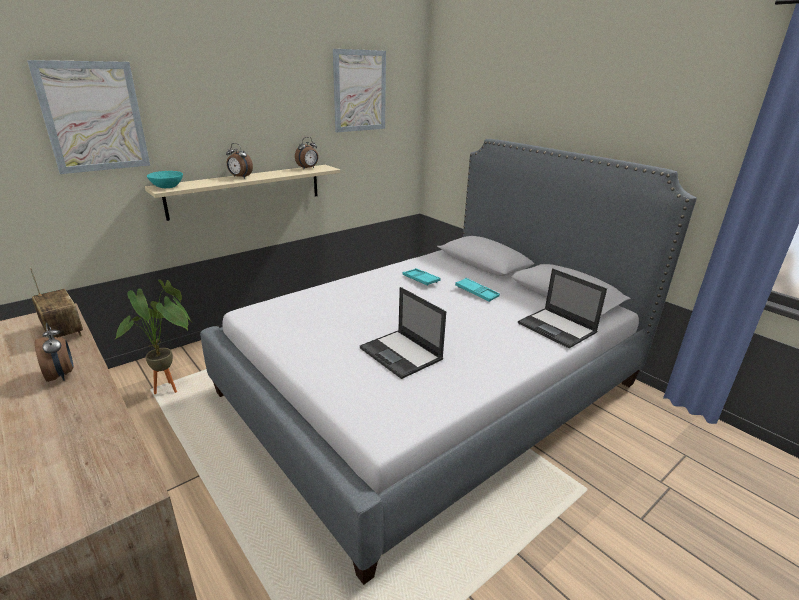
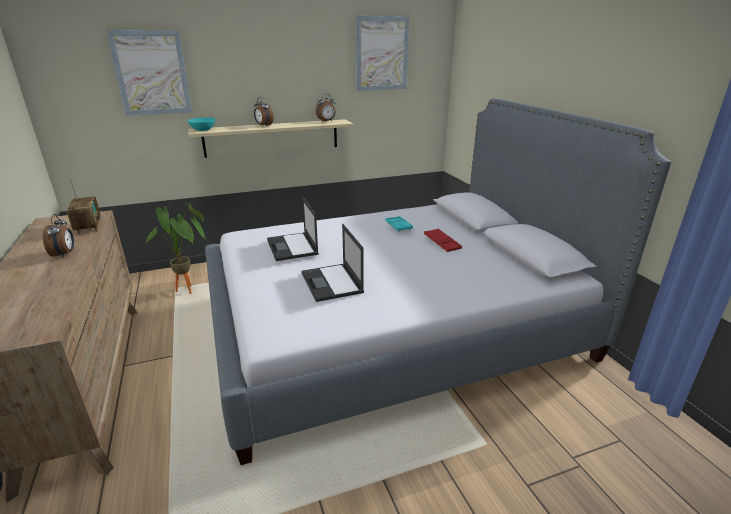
camera: 20 degrees right, 0 degrees up
turquoise tray [455,278,500,302] -> red tray [424,229,462,252]
laptop [518,268,607,348] -> laptop moved to [267,196,319,261]

